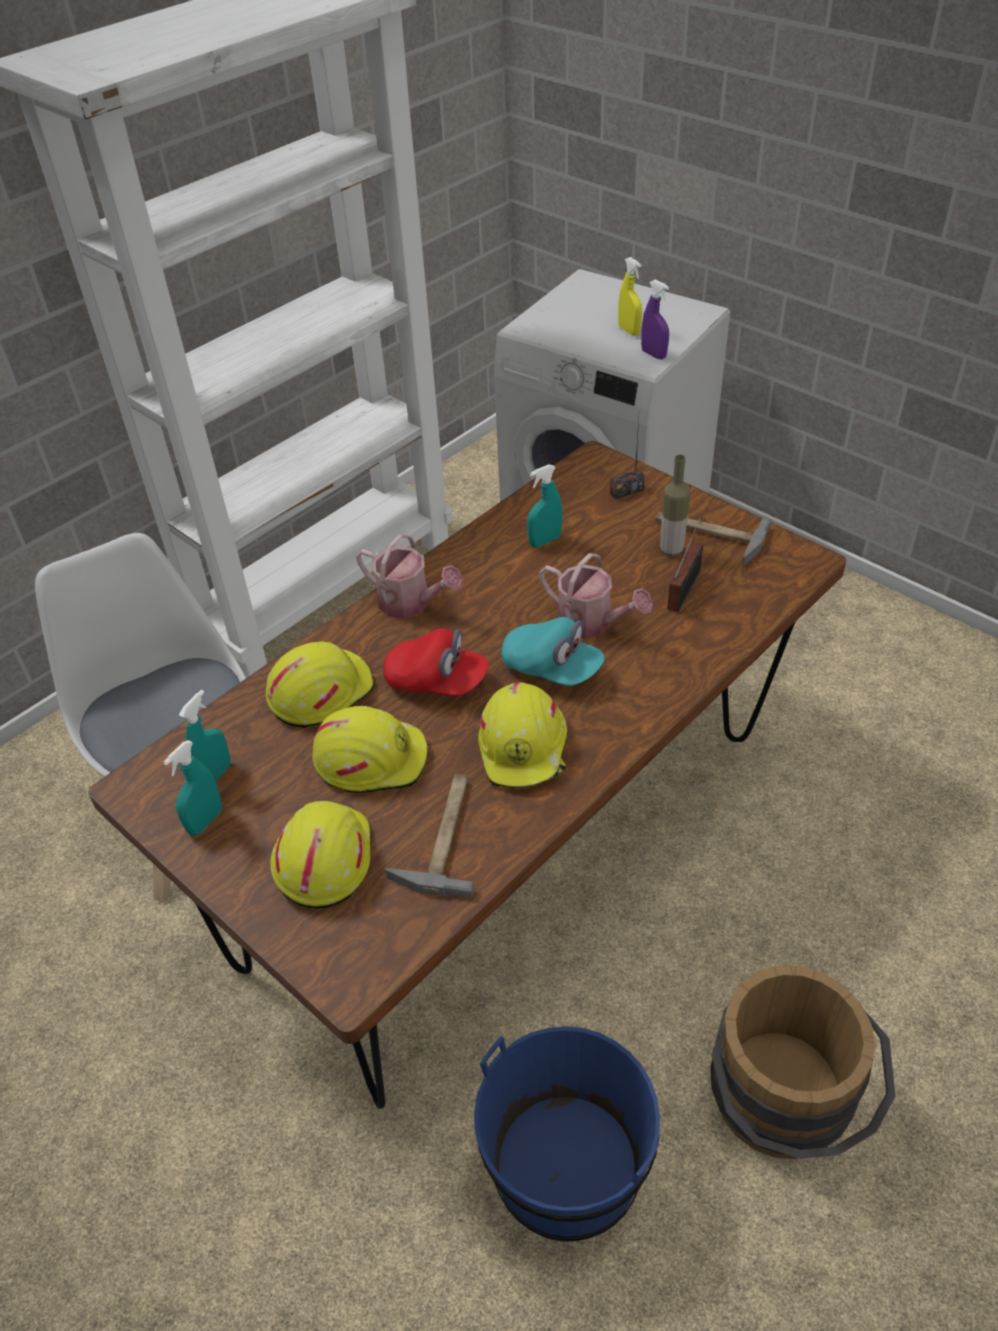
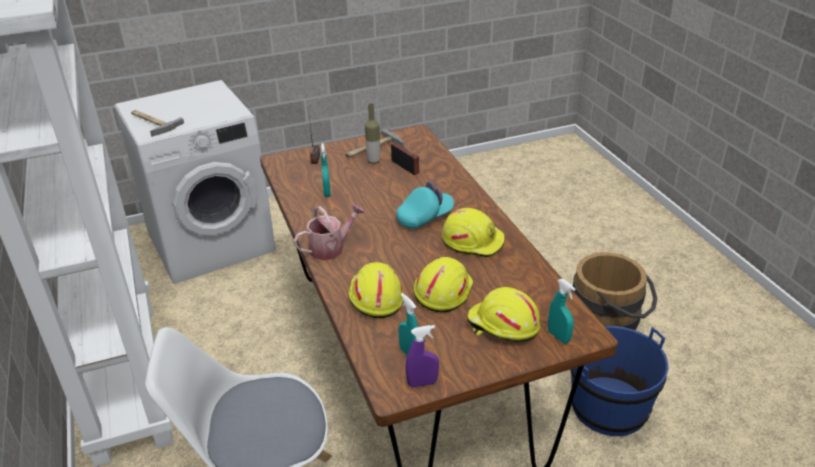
camera: 65 degrees left, 10 degrees down
turquoise spray bottle [163,740,222,836] -> turquoise spray bottle moved to [548,279,575,343]
red cap [383,628,489,696] -> none
hammer [385,774,474,897] -> hammer moved to [131,110,184,137]
watering can [539,553,653,639] -> none
yellow spray bottle [618,257,642,336] -> none
purple spray bottle [641,280,669,360] -> purple spray bottle moved to [405,325,439,387]

